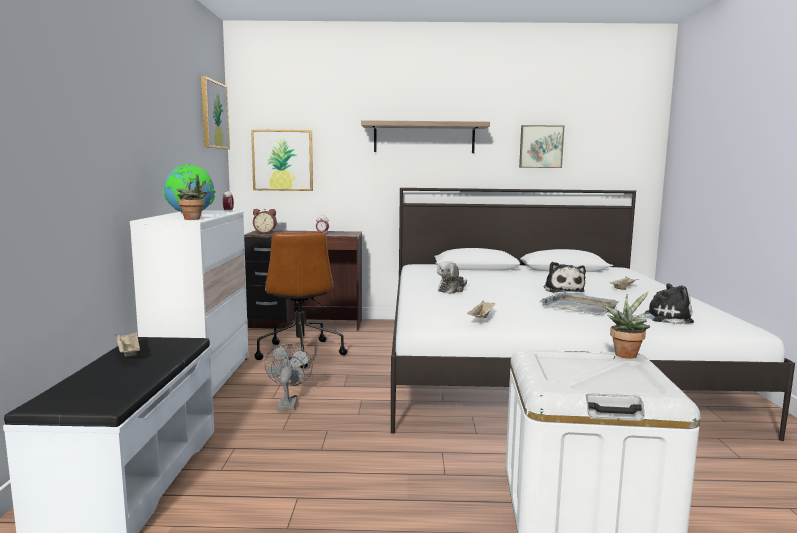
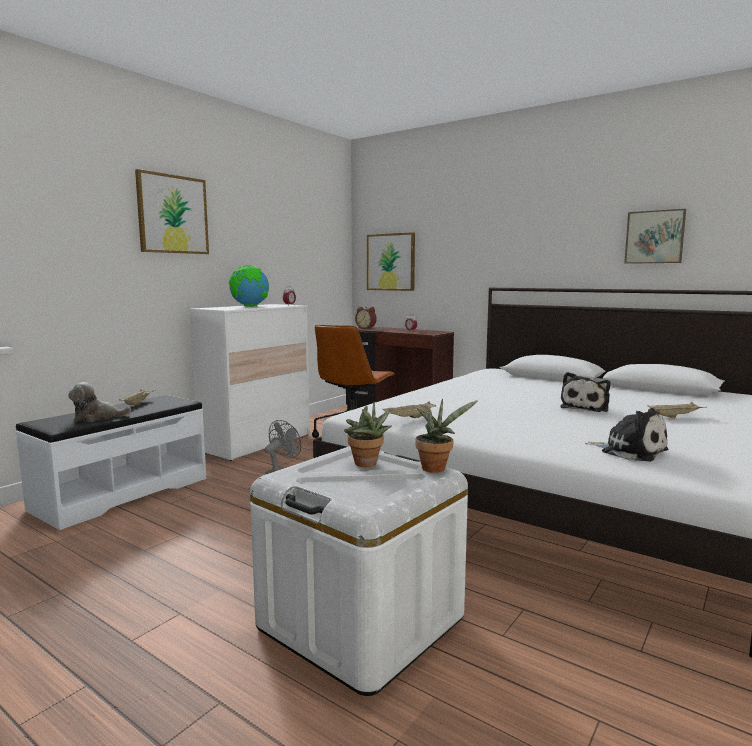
camera: 35 degrees right, 0 degrees up
potted plant [177,175,209,220] -> potted plant moved to [344,402,392,467]
picture [201,76,230,149] -> picture moved to [135,169,209,254]
shelf [361,120,490,153] -> none
plush toy [437,261,467,294] -> plush toy moved to [68,382,131,422]
grey tray [539,291,618,315] -> none

